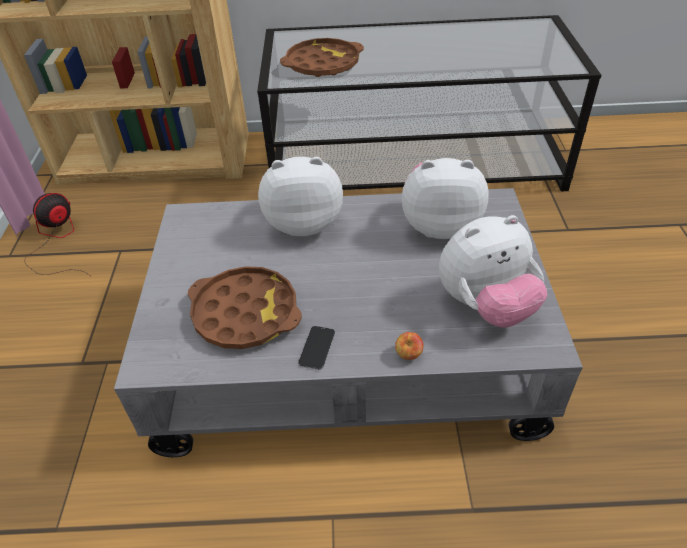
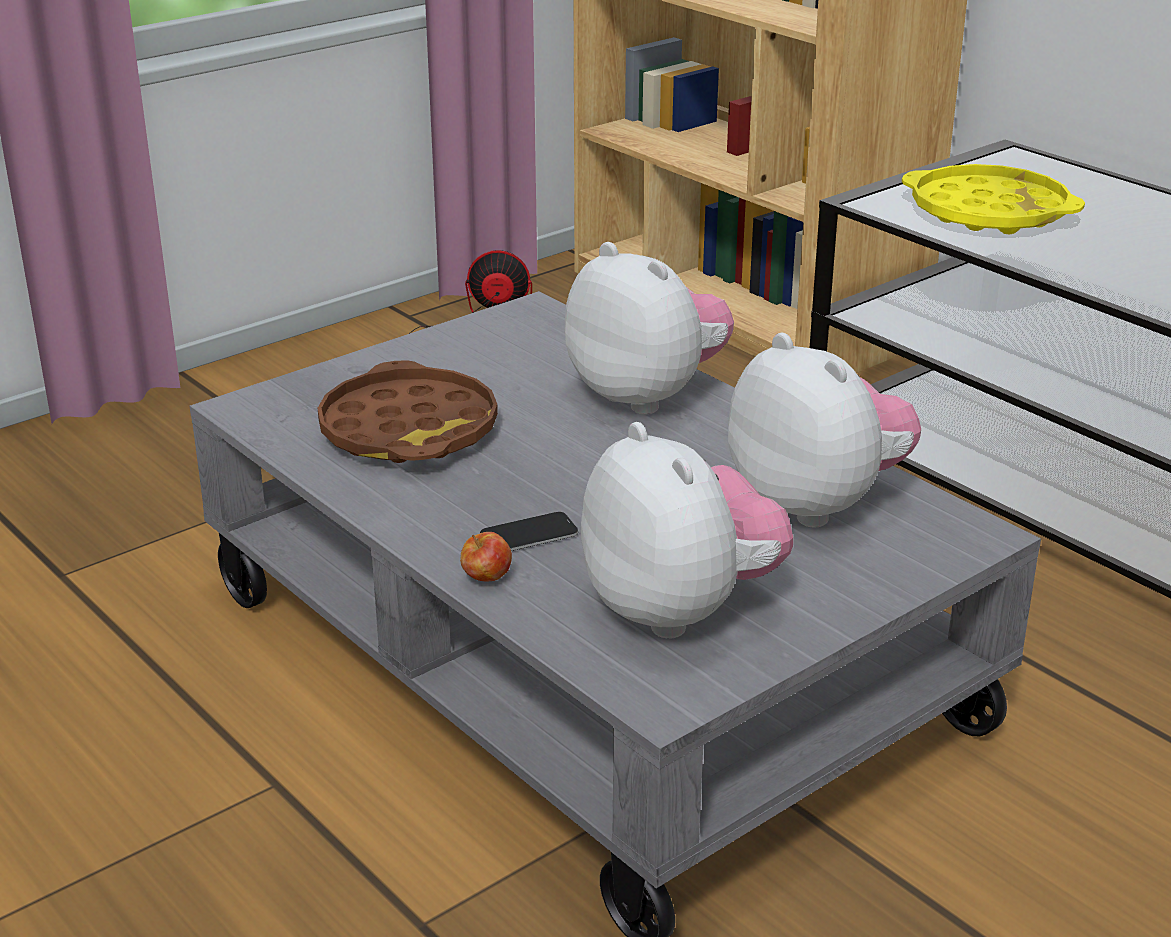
camera: 50 degrees right, 15 degrees down
brown tray [280,38,364,77] -> yellow tray [902,164,1085,234]
phone [298,326,335,370] -> phone moved to [480,512,579,551]
plush toy [439,215,547,327] -> plush toy turned 150 degrees counterclockwise [581,422,793,639]

